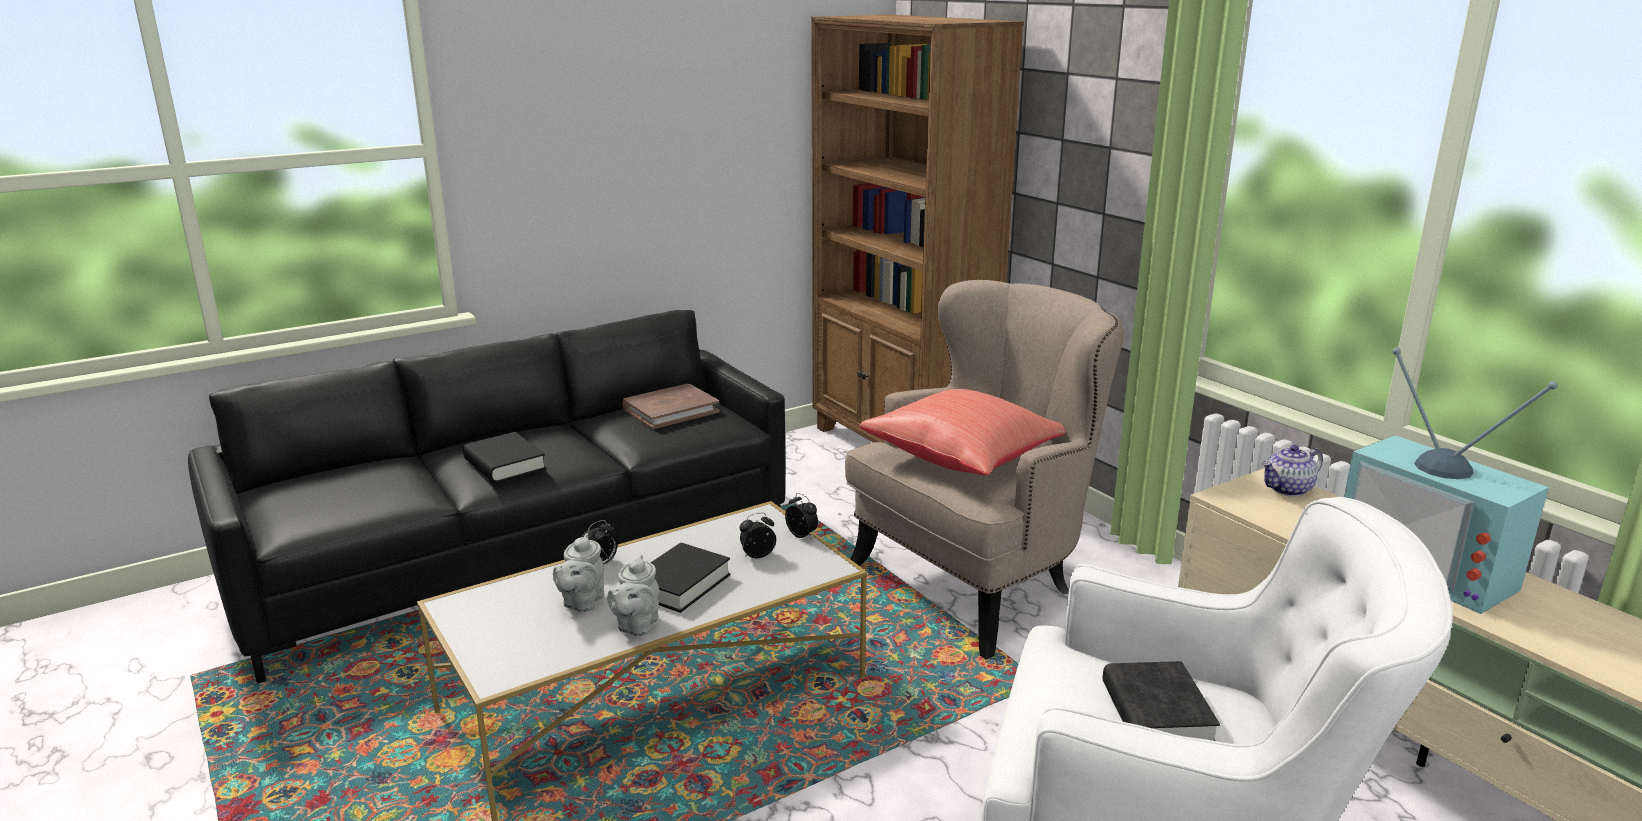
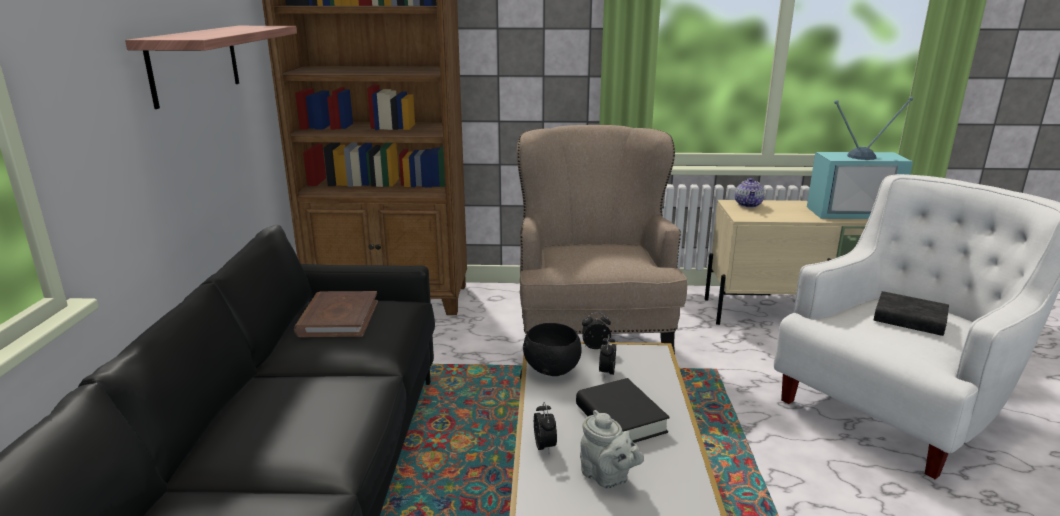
camera: 55 degrees left, 0 degrees up
black book [463,432,546,483] -> none
grey teapot [607,555,659,637] -> none
red pillow [860,389,1065,475] -> none
none -> shelf [125,26,297,109]
none -> black bowl [523,323,582,376]

